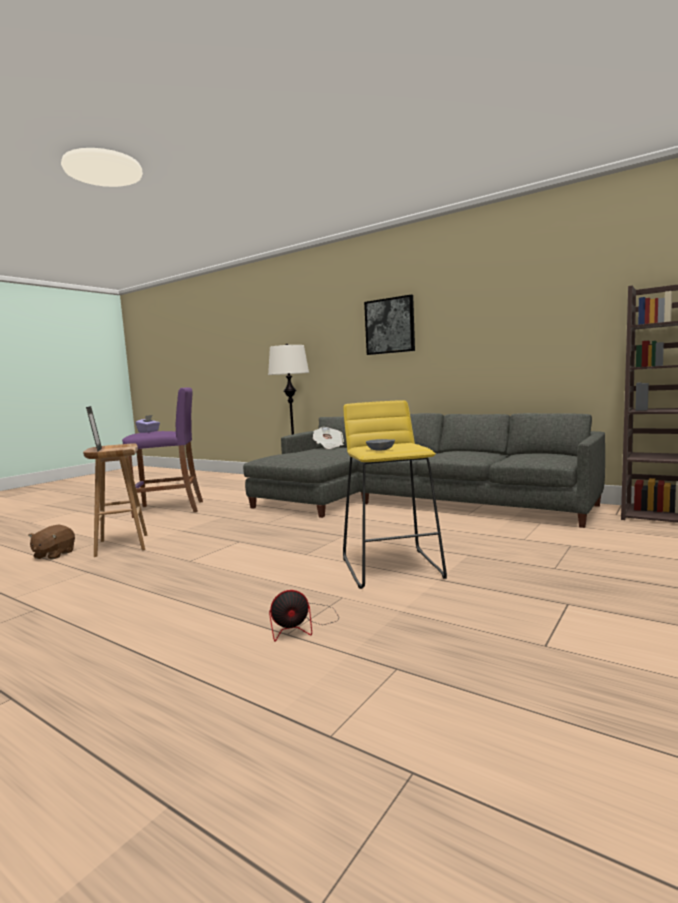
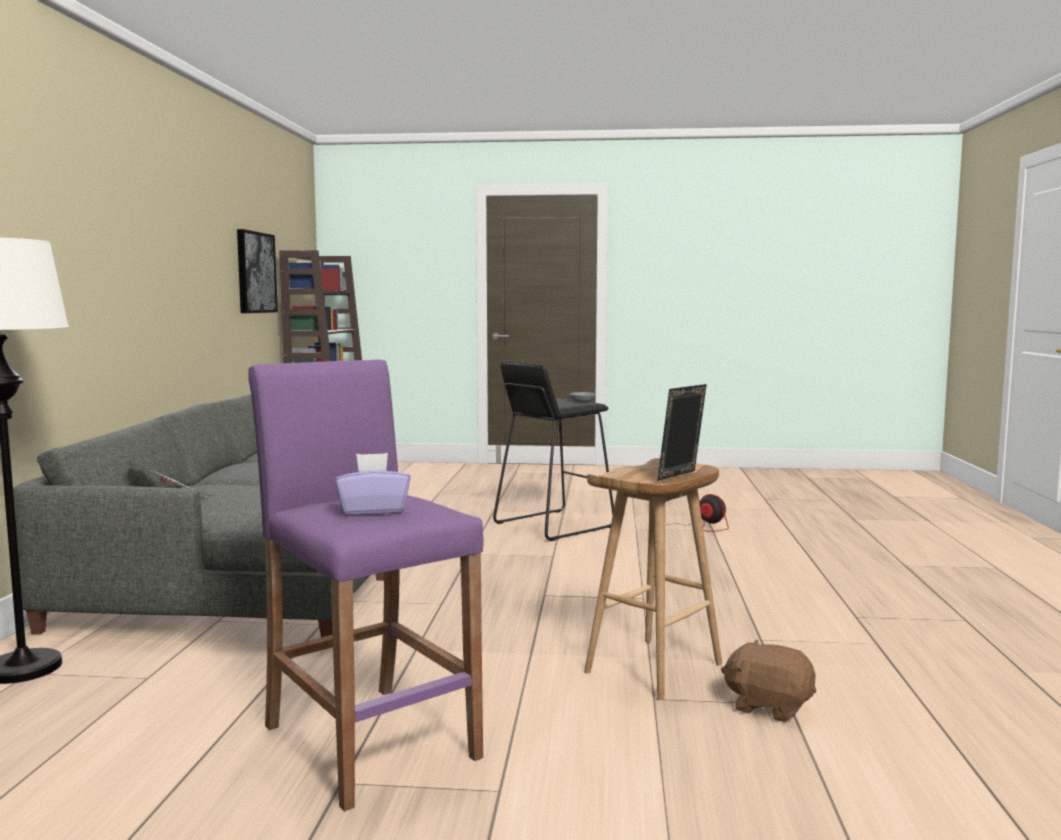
camera: 120 degrees left, 0 degrees up
brown plush toy [28,524,75,560] -> brown plush toy turned 135 degrees counterclockwise [721,639,816,722]
yellow stool [343,400,447,589] -> black stool [493,361,614,541]
picture [364,295,415,355] -> picture moved to [237,229,278,313]

